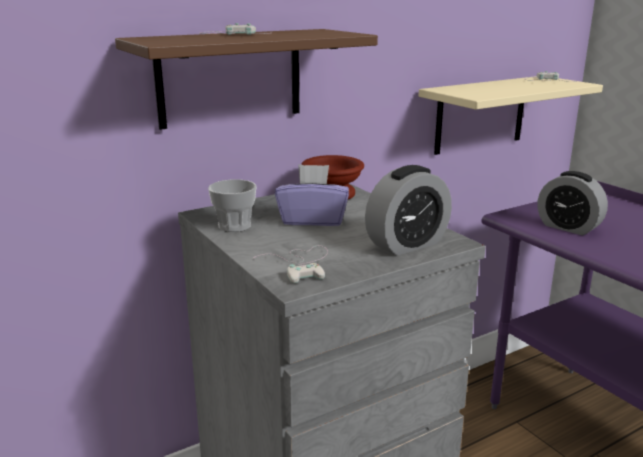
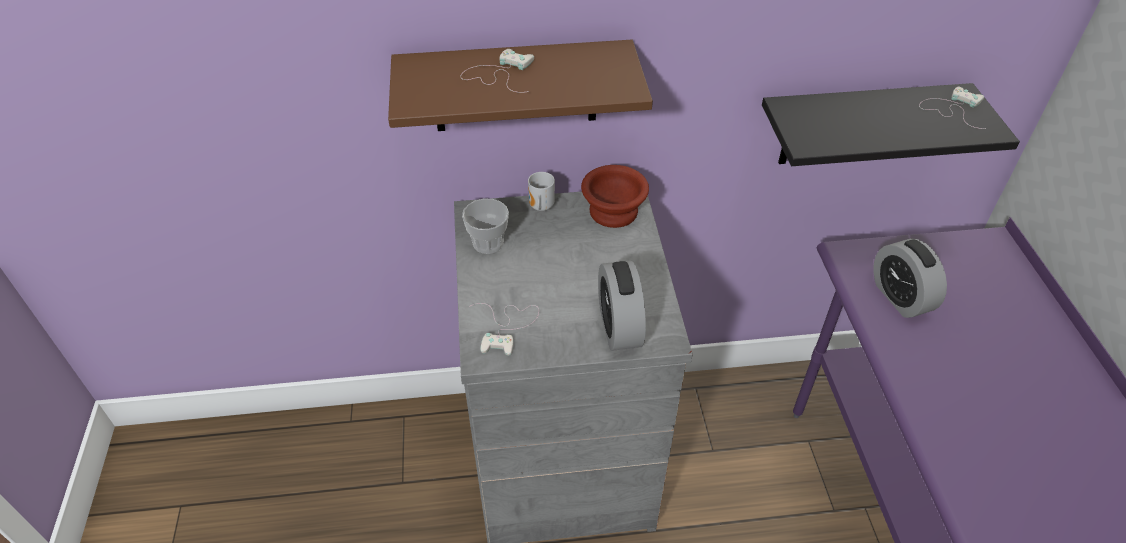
camera: 25 degrees right, 25 degrees up
purple tissue box [274,164,349,226] -> none
alarm clock [365,165,452,256] -> alarm clock turned 90 degrees clockwise [598,260,646,351]
beige shelf [419,76,603,155] -> black shelf [762,83,1020,166]
none -> mug [528,172,555,211]

